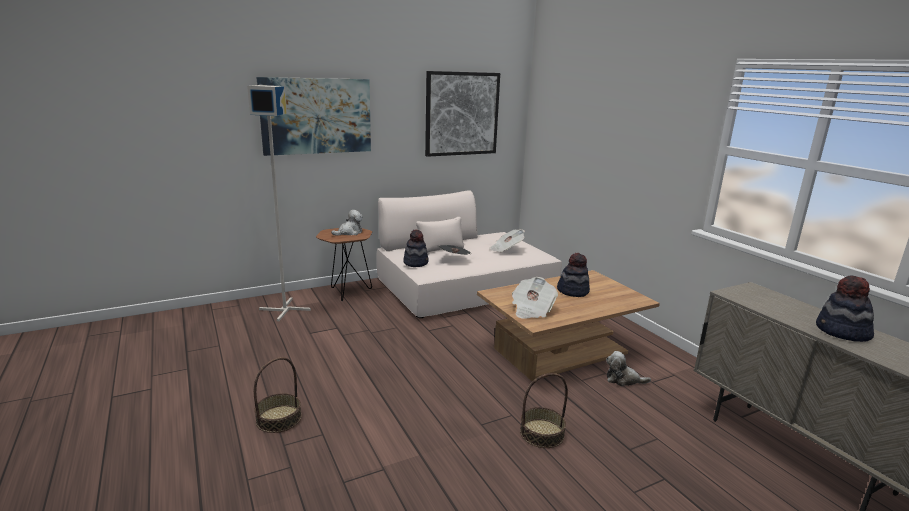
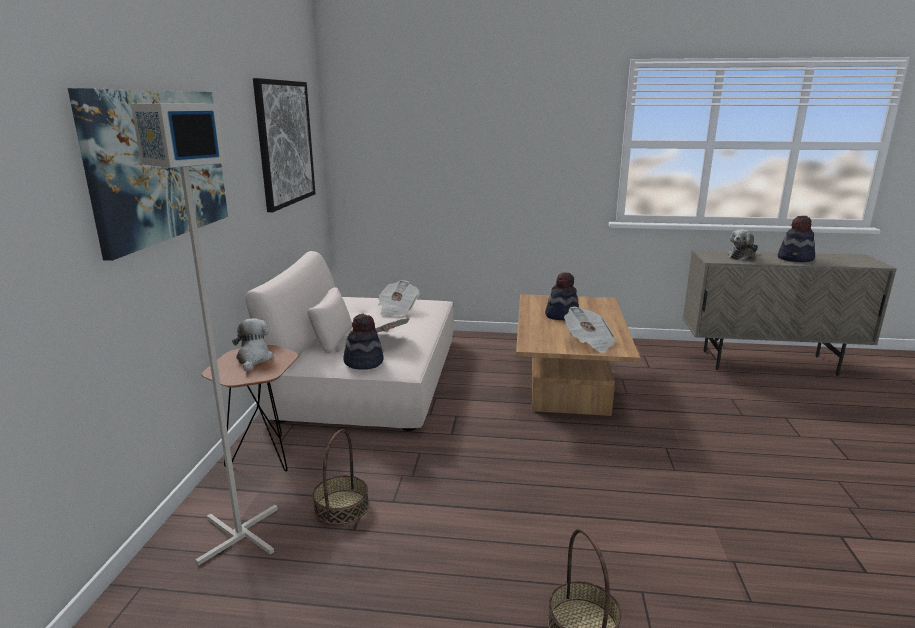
camera: 55 degrees left, 0 degrees up
basket [520,373,568,448] -> basket moved to [312,429,369,525]
plush toy [606,351,651,386] -> plush toy moved to [728,229,758,261]

